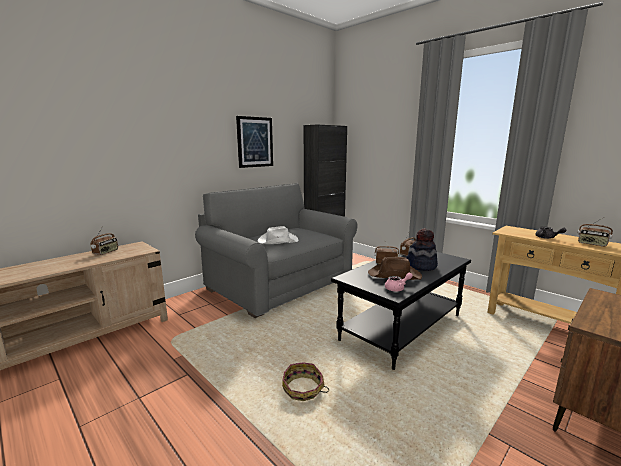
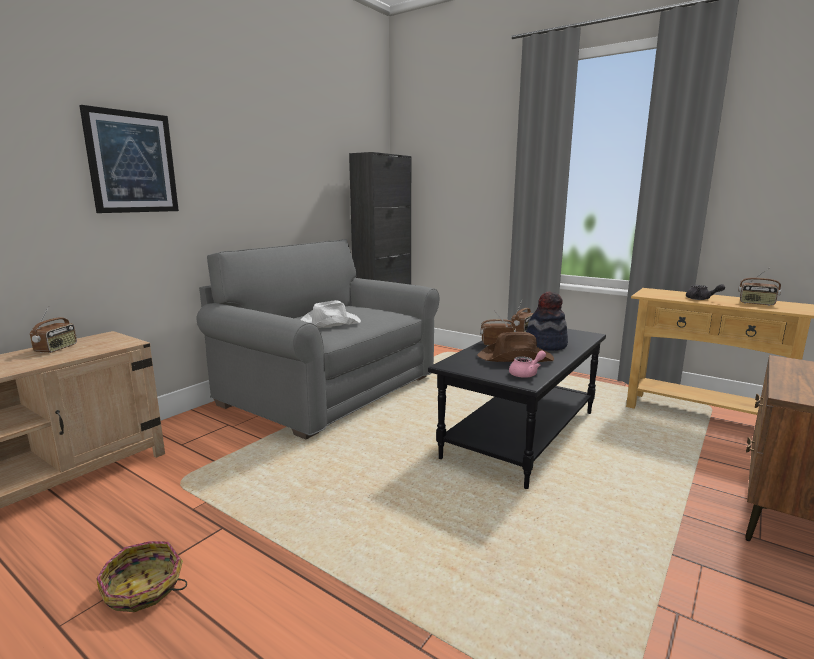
camera: 10 degrees left, 0 degrees up
picture [236,116,273,168] -> picture moved to [79,105,179,213]
basket [282,362,329,401] -> basket moved to [96,541,187,612]

